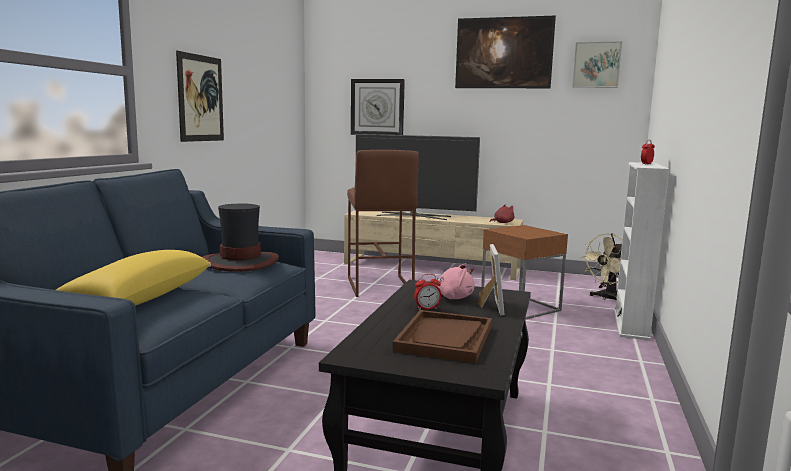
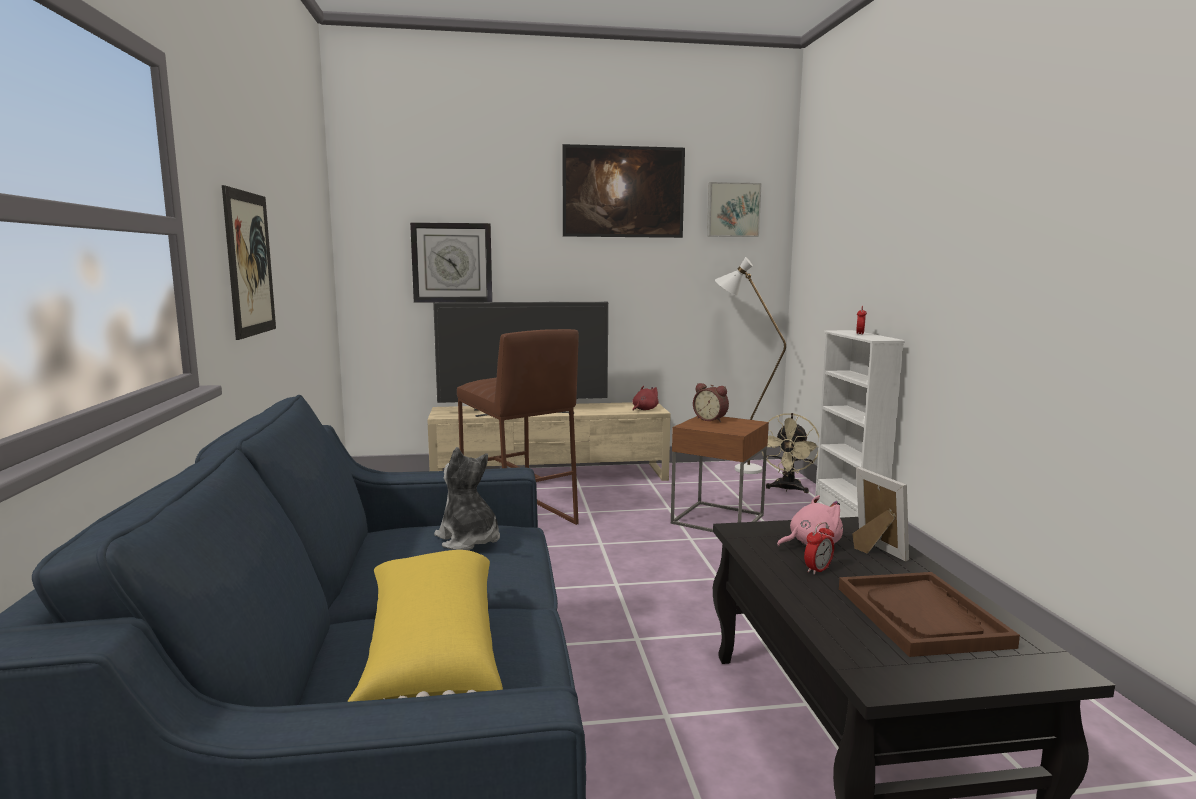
camera: 25 degrees left, 0 degrees up
hat [202,204,279,272] -> plush toy [434,447,500,550]
none -> alarm clock [693,383,729,422]
none -> white floor lamp [715,257,786,474]

